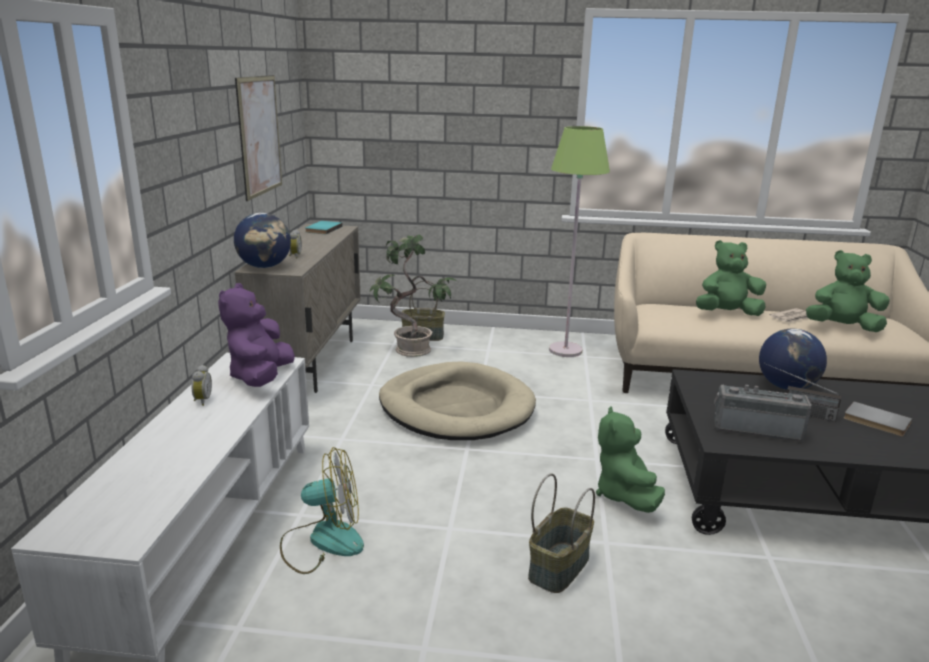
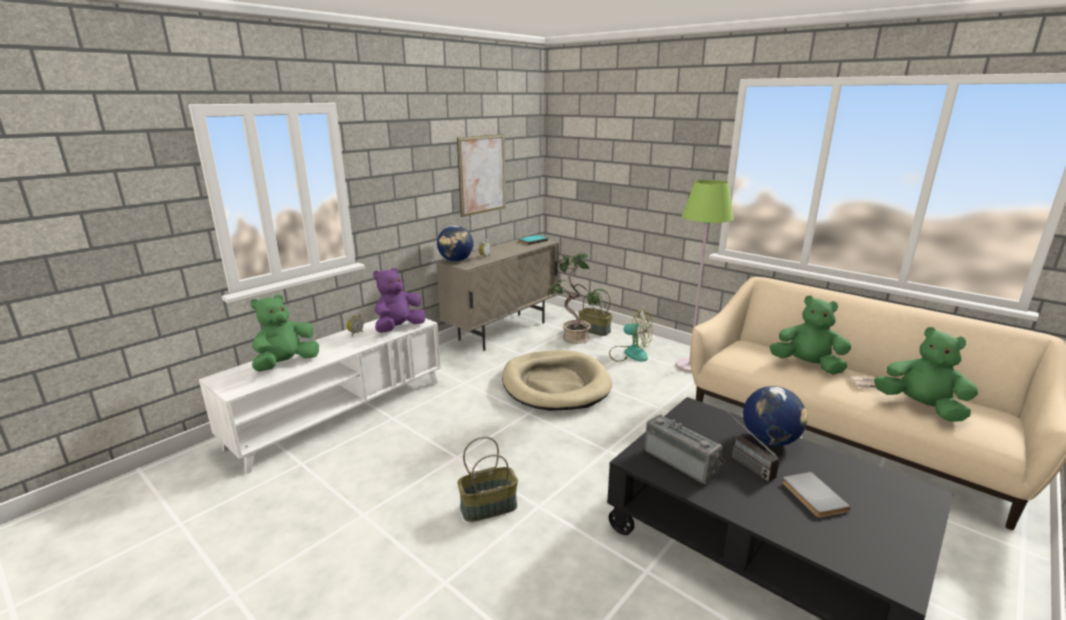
camera: 35 degrees right, 0 degrees up
fan [280,447,364,574] -> fan moved to [609,309,652,362]
green plush toy [596,407,665,513] -> green plush toy moved to [251,294,319,372]

